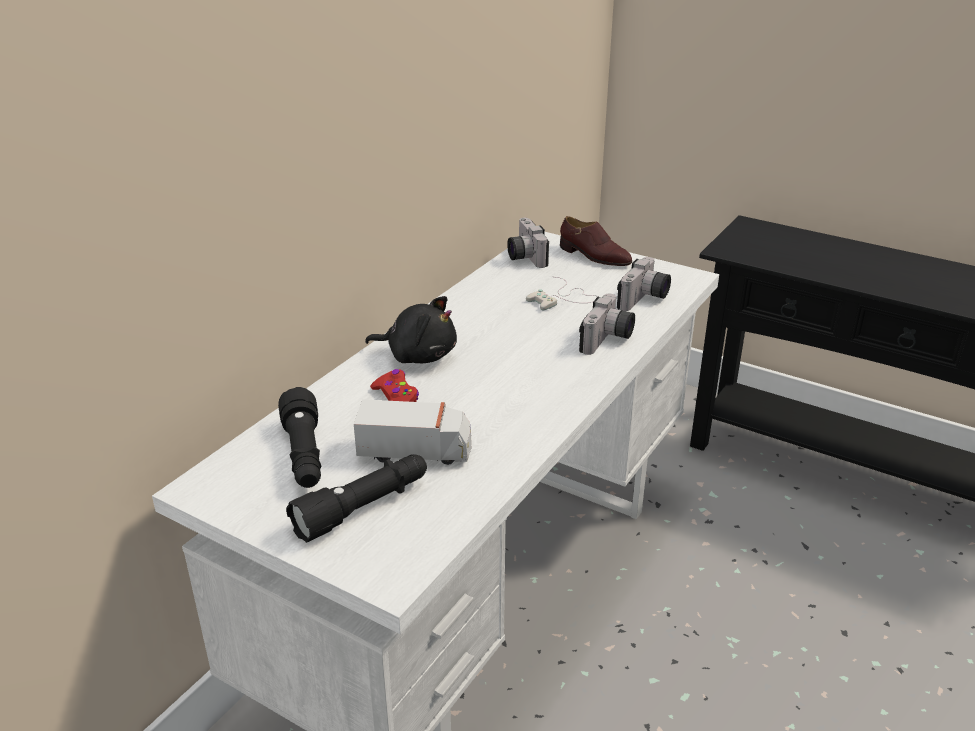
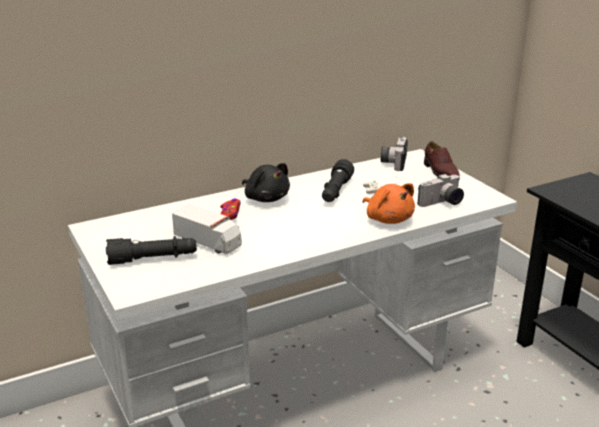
camera: 30 degrees right, 5 degrees down
black flashlight [278,387,322,488] -> black flashlight moved to [322,159,354,202]
camera [579,294,635,355] -> orange plush toy [363,183,415,224]

